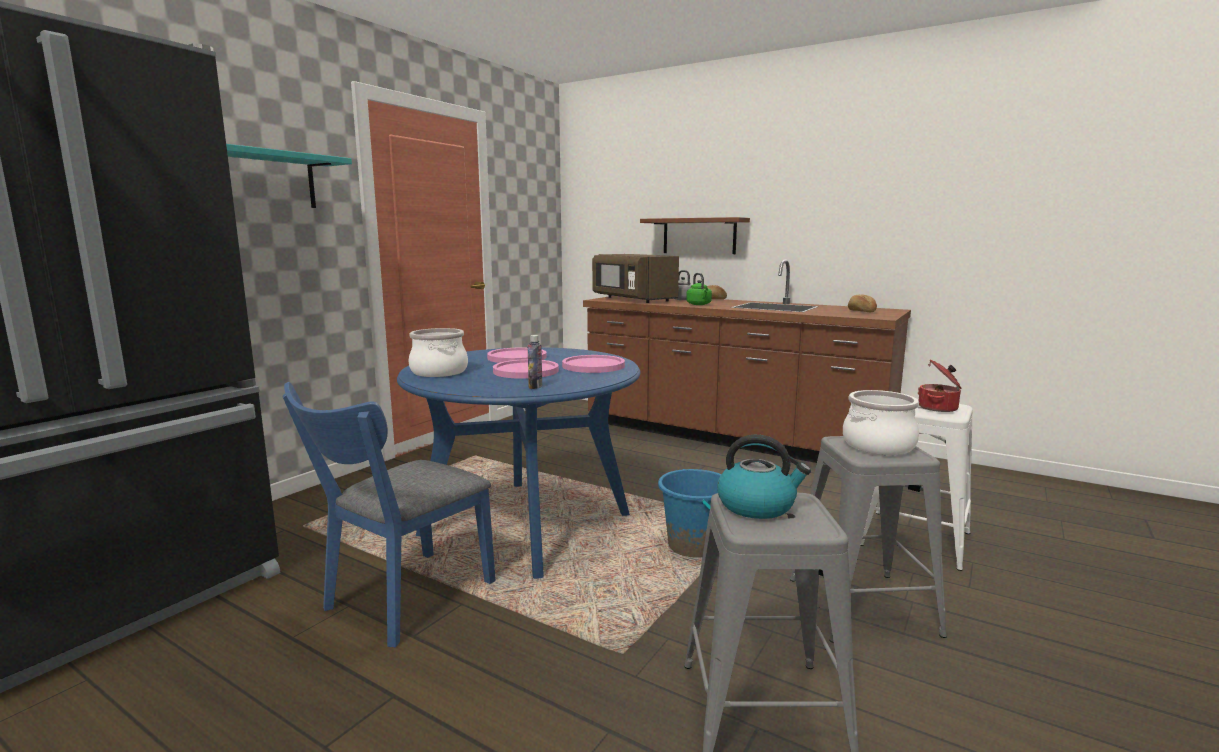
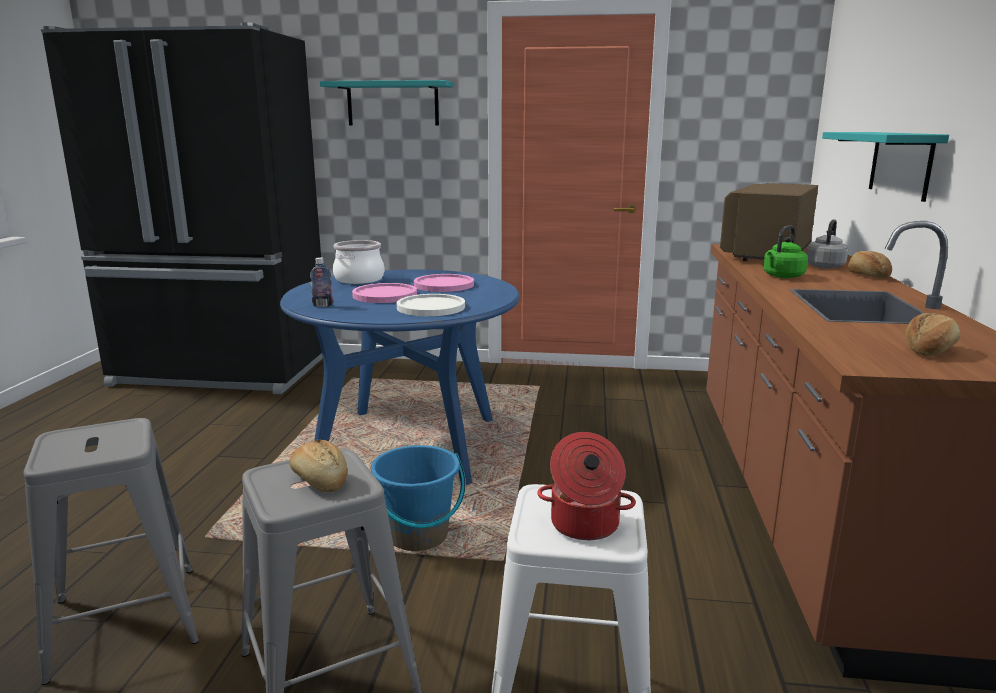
camera: 65 degrees right, 5 degrees up
blue chair [282,382,496,648] -> none
pink plate [562,355,625,373] -> white plate [397,294,465,316]
brown shelf [640,217,750,254] -> turquoise shelf [822,132,949,202]
kettle [717,435,811,519] -> none
cooking pot [843,390,919,455] -> bread [290,439,348,492]

